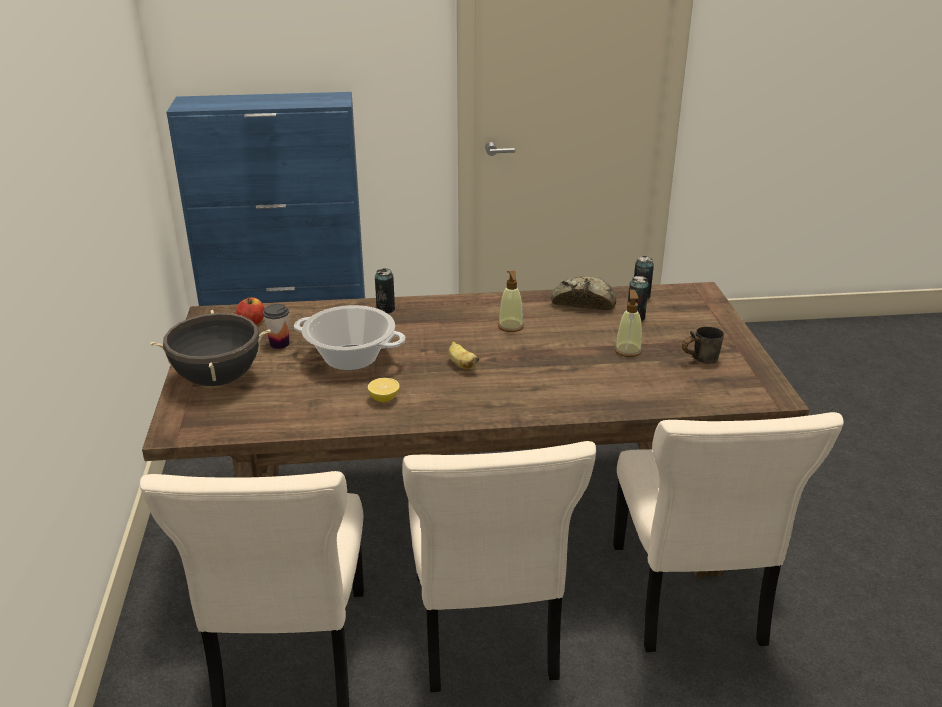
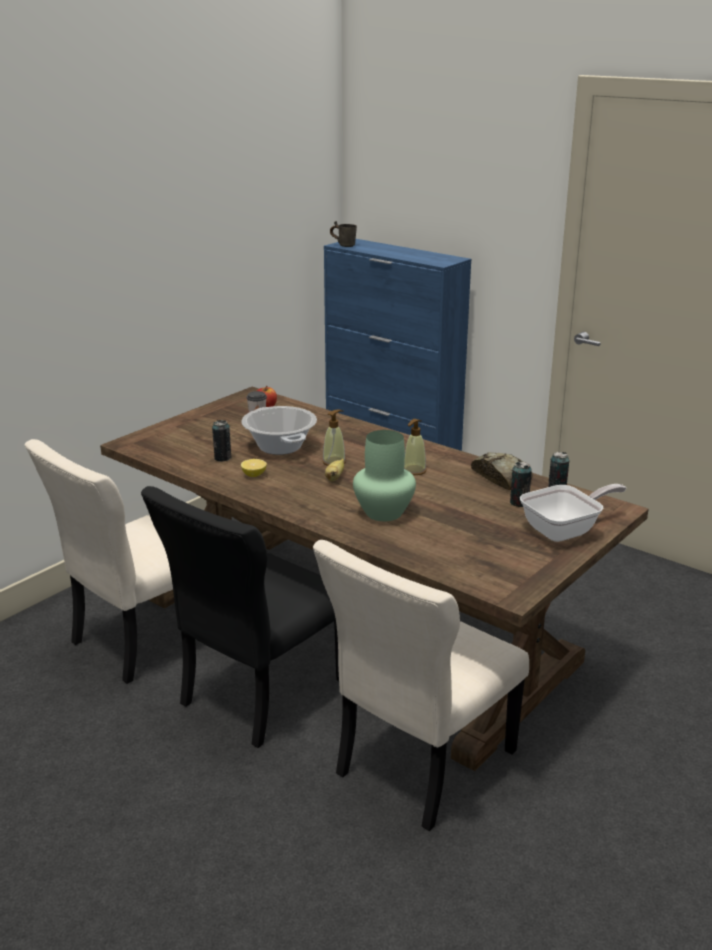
camera: 45 degrees right, 5 degrees down
black cooking pot [151,310,270,386] -> none
can [375,268,395,313] -> can moved to [212,420,231,462]
beige chair [402,441,596,692] -> black chair [141,486,339,748]
soap dispenser [615,290,642,357] -> soap dispenser moved to [323,409,346,466]
grey mug [682,326,724,364] -> grey mug moved to [330,221,357,247]
none -> green vase [353,430,416,521]
none -> frying pan [520,484,626,542]

